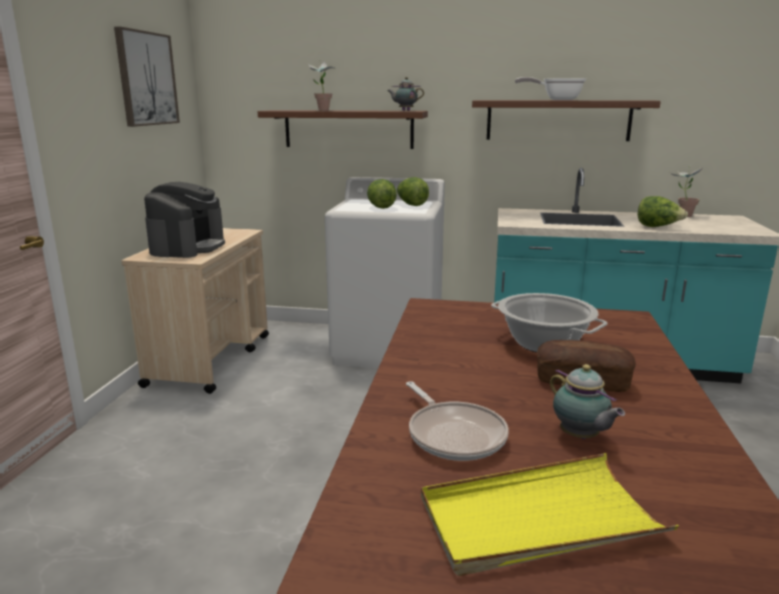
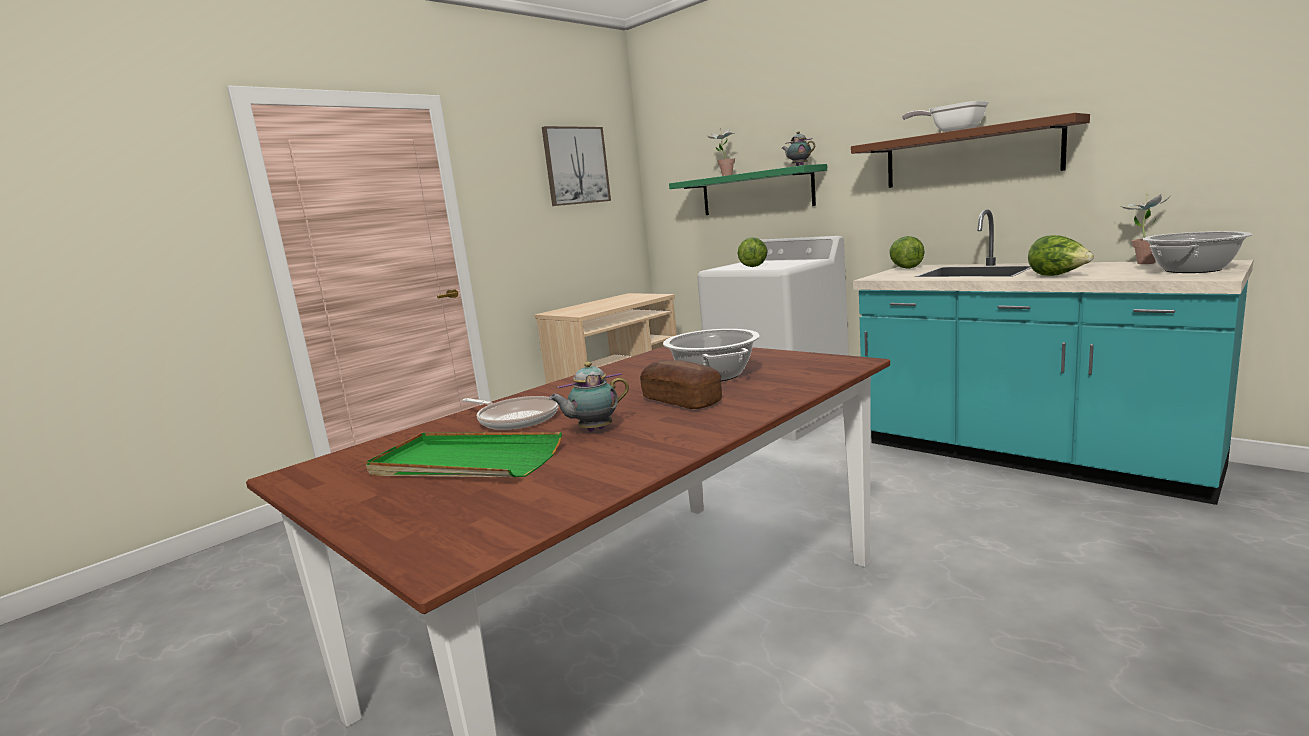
camera: 35 degrees right, 5 degrees down
coffee machine [144,182,225,258] -> none
brown shelf [258,110,428,149] -> green shelf [669,164,827,215]
lettuce [397,177,429,206] -> lettuce moved to [889,236,925,269]
frying pan [406,381,509,461] -> frying pan turned 60 degrees counterclockwise [462,396,559,430]
yellow tray [421,453,679,576] -> green tray [366,432,562,477]
teapot [550,364,625,439] -> teapot turned 60 degrees clockwise [549,362,629,432]
none -> cooking pot [1143,231,1253,273]

